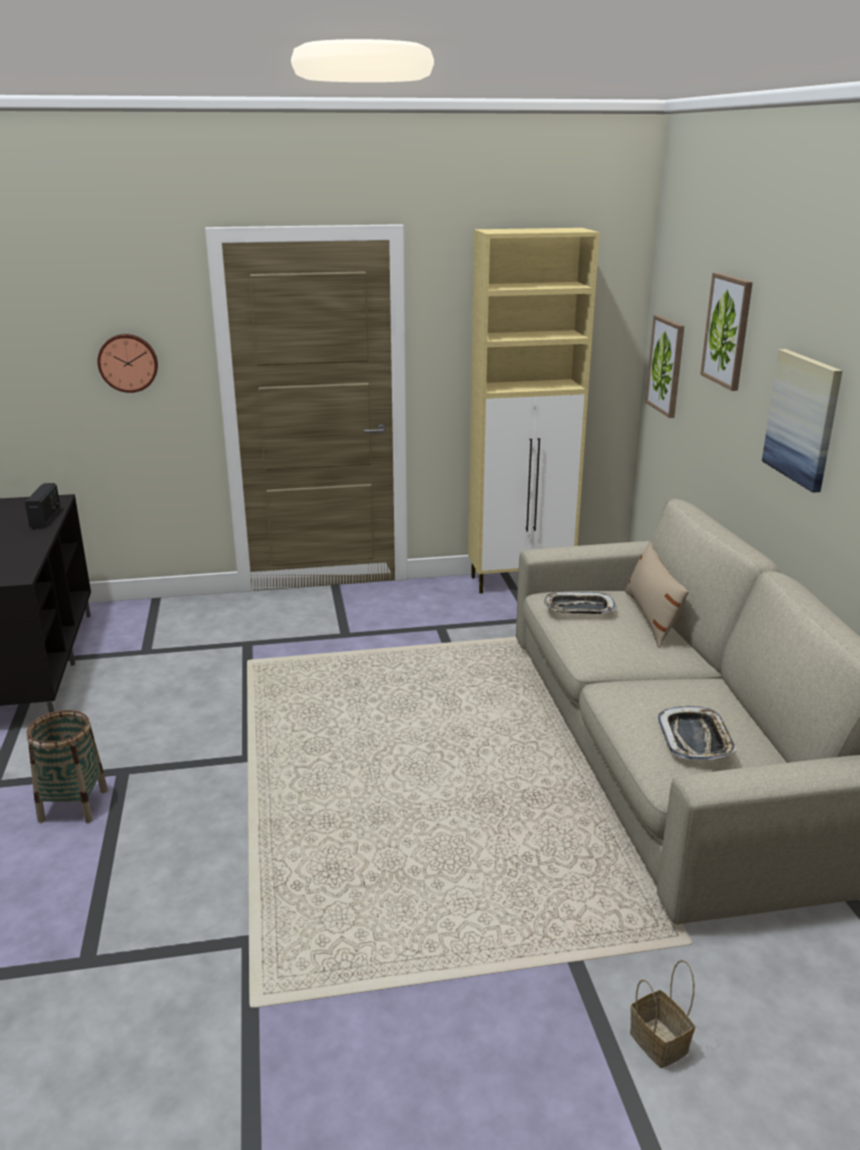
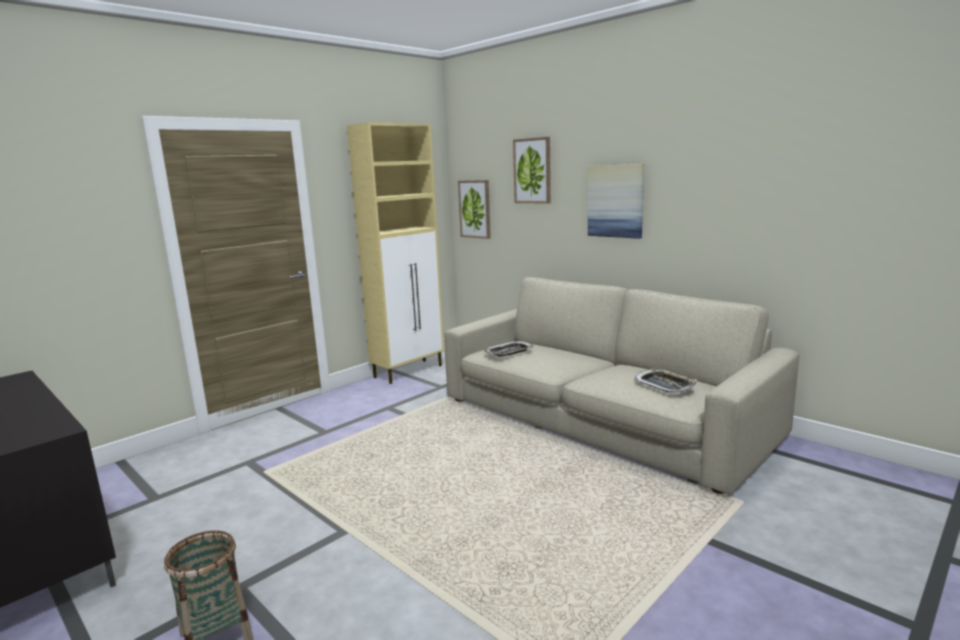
camera: 35 degrees left, 10 degrees down
radio [25,483,61,529] -> none
wall clock [97,334,158,393] -> none
beige pillow [625,542,689,648] -> none
basket [630,960,695,1068] -> none

